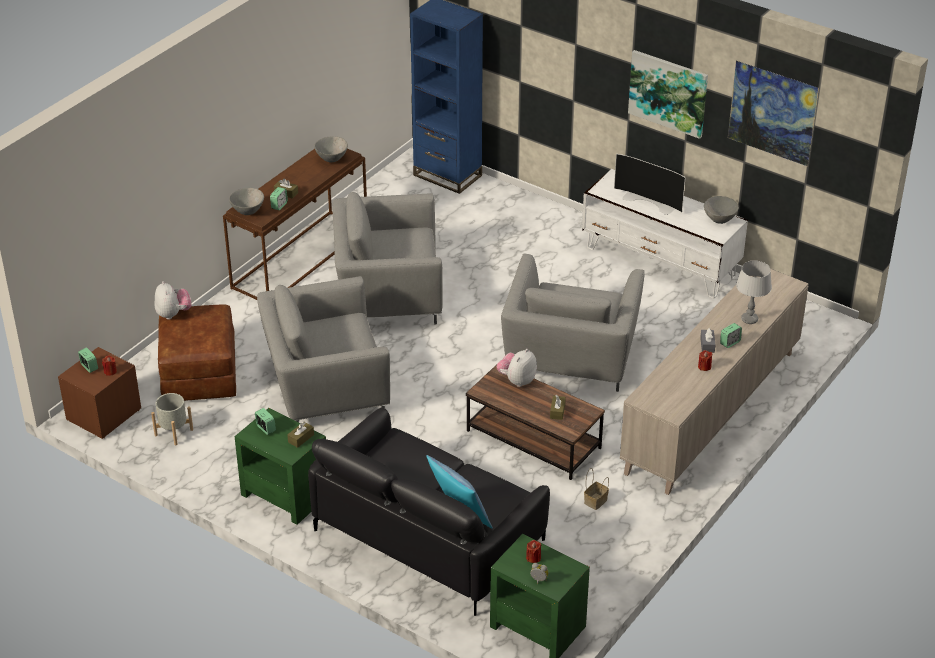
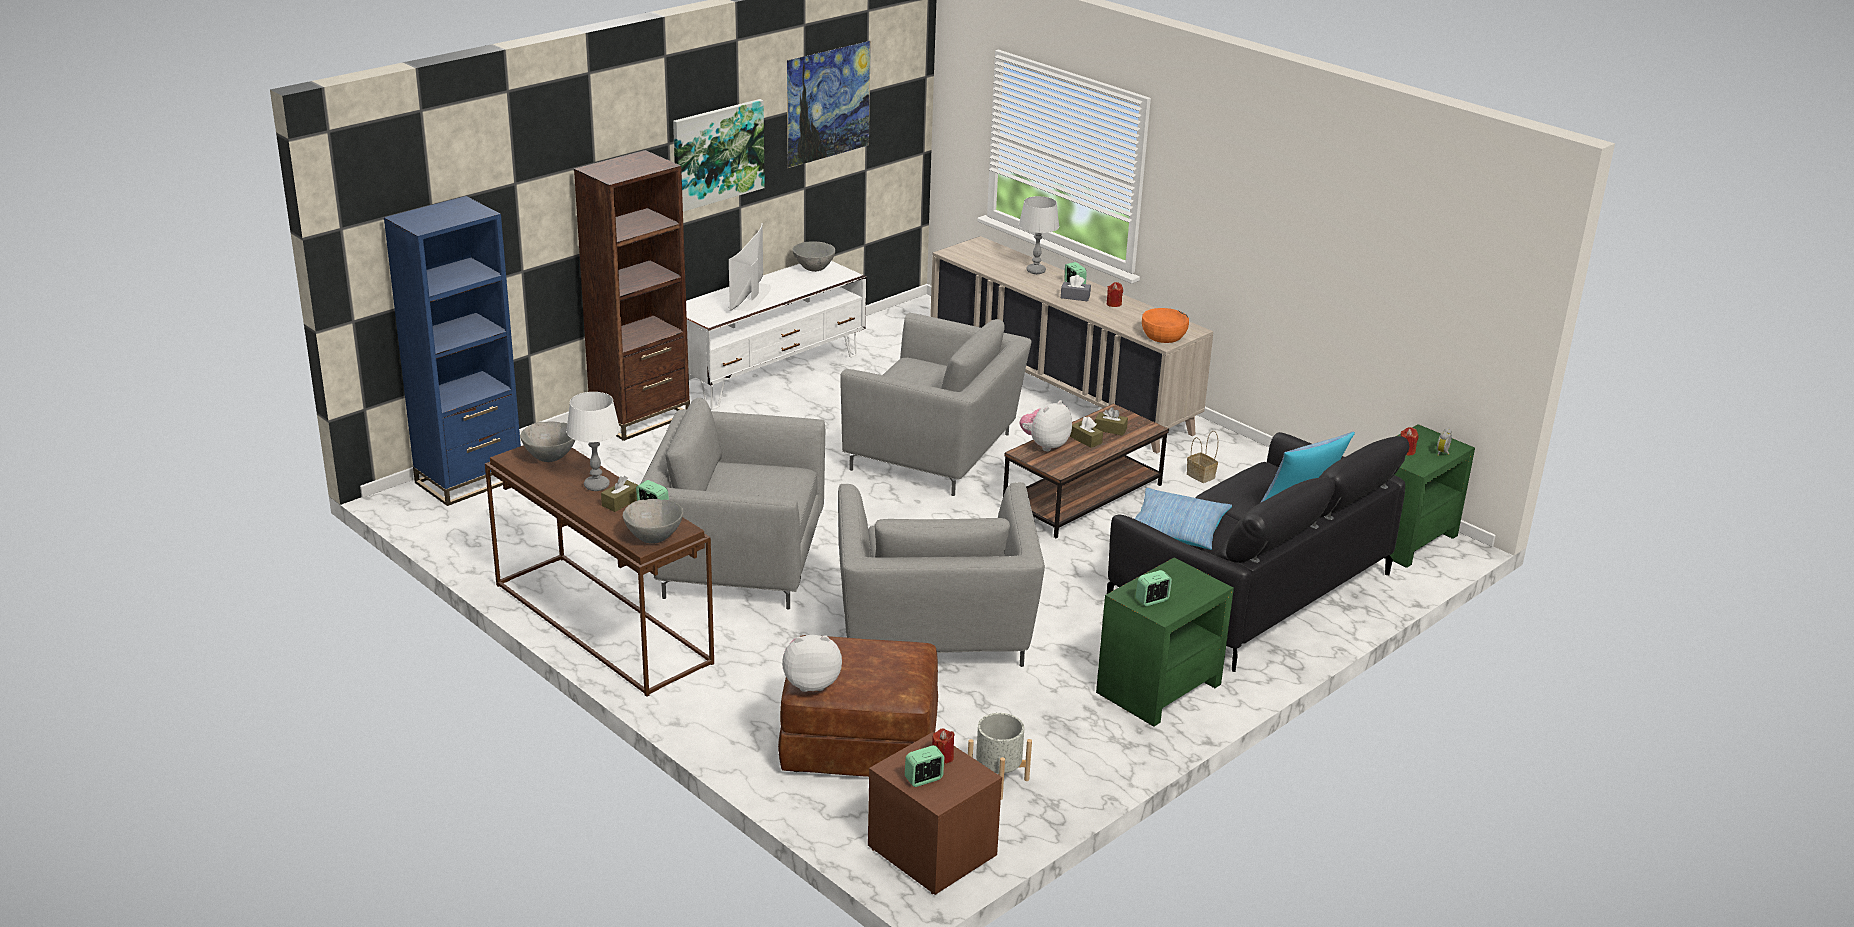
camera: 80 degrees left, 10 degrees down
brown tissue box [287,422,314,448] -> brown tissue box moved to [1070,417,1103,448]
grey armchair [332,192,443,325] -> grey armchair turned 90 degrees clockwise [641,398,825,610]
plush toy [497,349,537,387] -> plush toy turned 90 degrees clockwise [1019,400,1072,451]
television [614,154,686,215] -> television turned 150 degrees clockwise [728,223,771,312]
none -> white table lamp [566,392,620,491]
none -> brown bookcase [574,150,690,441]
none -> pillow [1134,488,1232,550]
none -> orange bowl [1142,308,1189,343]

